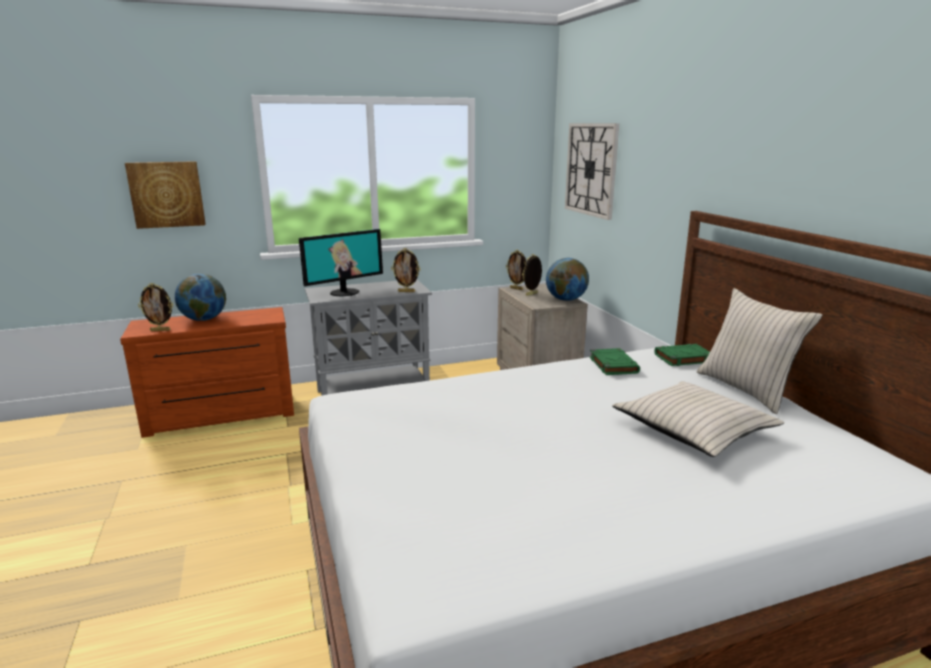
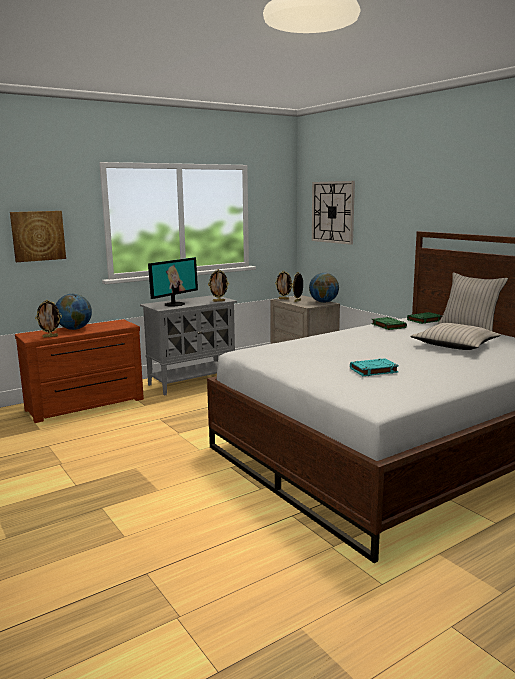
camera: 15 degrees left, 5 degrees down
none -> turquoise book [350,358,399,376]

